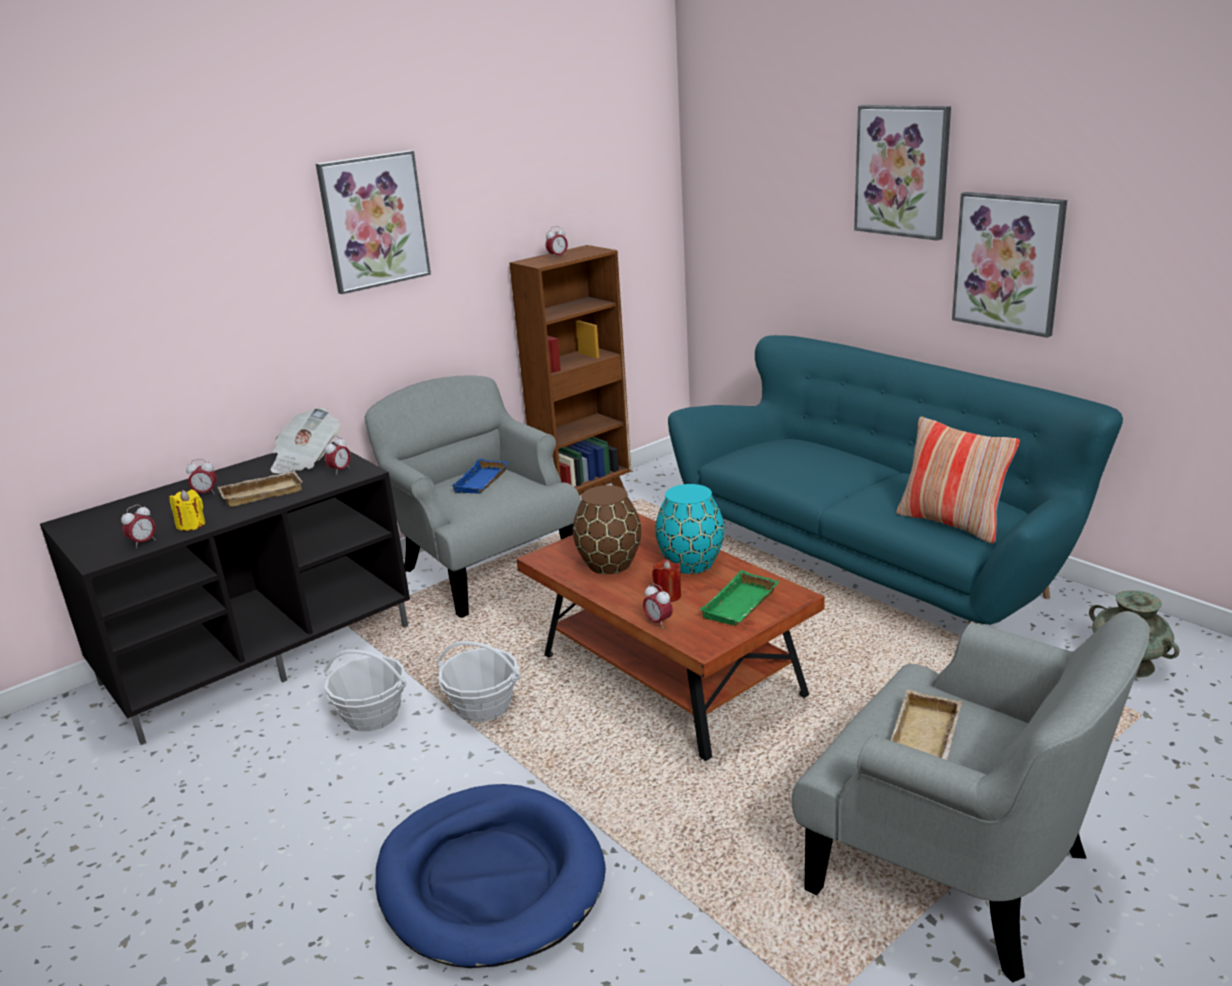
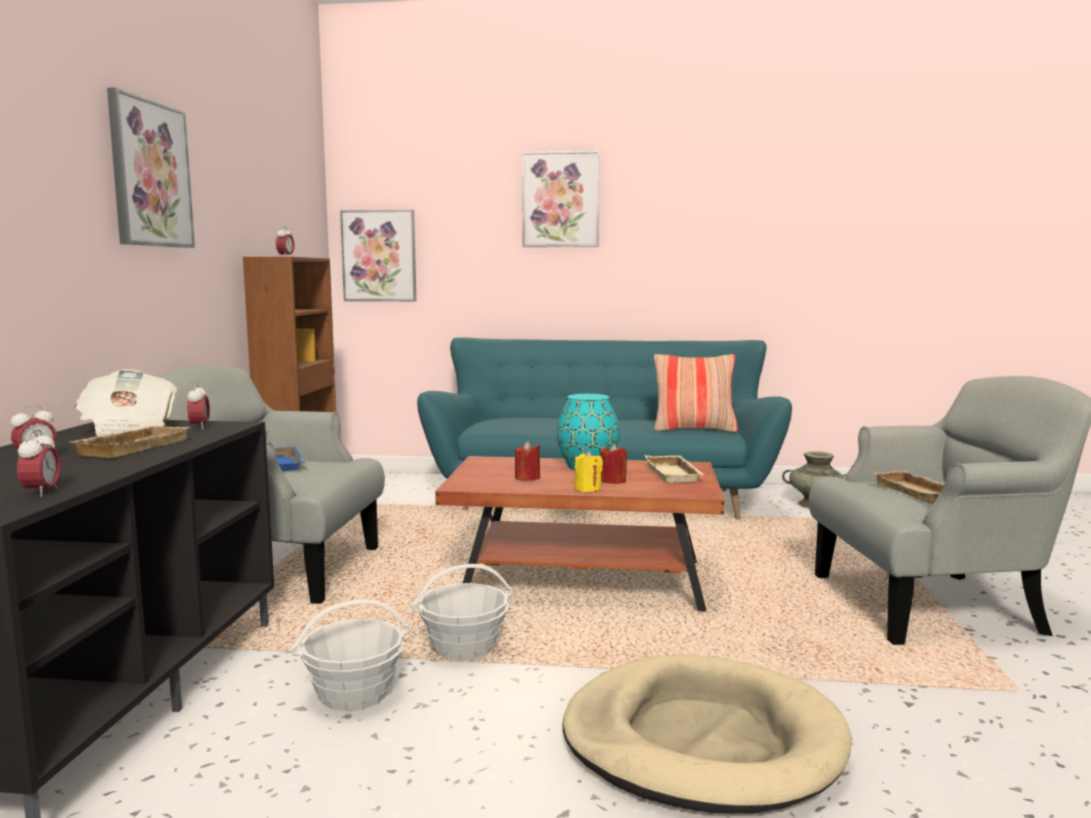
camera: 45 degrees left, 15 degrees down
yellow candle [169,490,205,531] -> yellow candle moved to [574,451,603,492]
blue dog bed [376,784,606,968] -> beige dog bed [563,654,852,814]
brown vase [573,485,641,574] -> red candle [515,441,540,481]
alarm clock [643,583,673,628] -> none
green tray [699,570,779,626] -> beige tray [644,455,704,484]
picture [952,192,1067,338] -> picture moved to [340,210,416,301]

